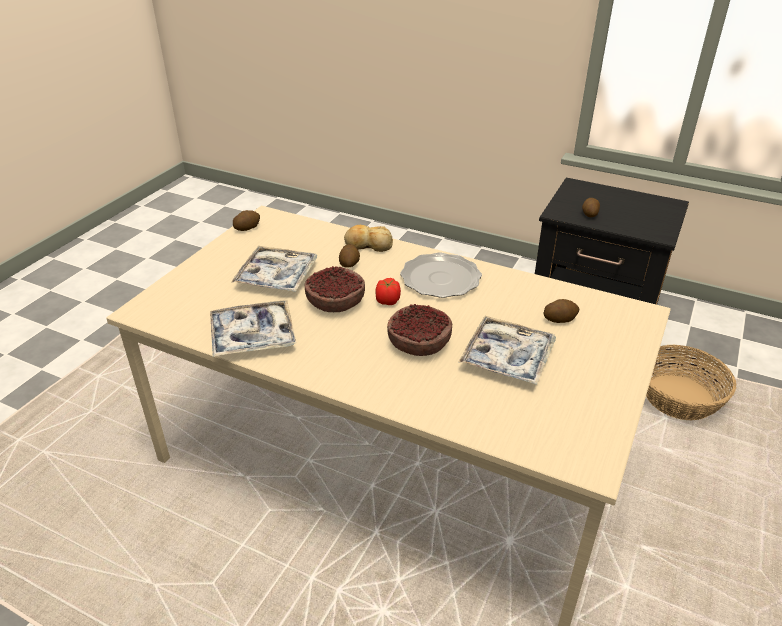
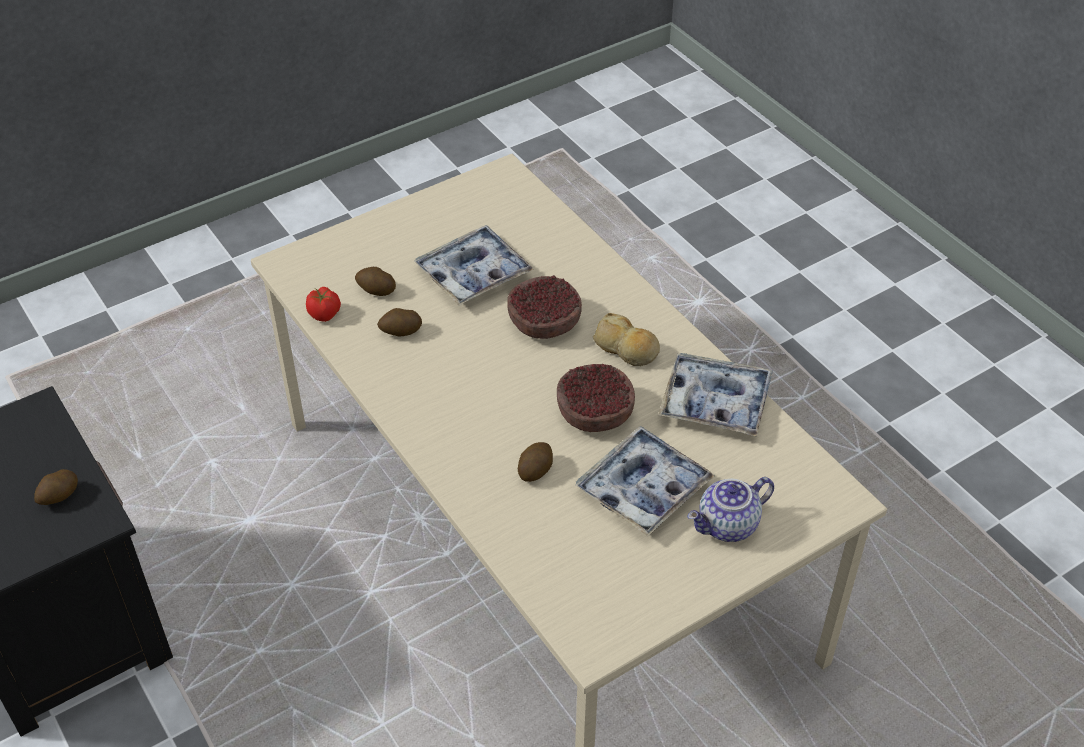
camera: 150 degrees left, 10 degrees up
potato [233,210,260,231] -> potato moved to [377,308,422,336]
bread [344,225,393,252] -> bread moved to [593,313,660,366]
tomato [375,278,401,305] -> tomato moved to [306,287,341,322]
plate [400,253,482,298] -> none
basket [646,344,737,420] -> none
none -> teapot [687,477,774,542]

